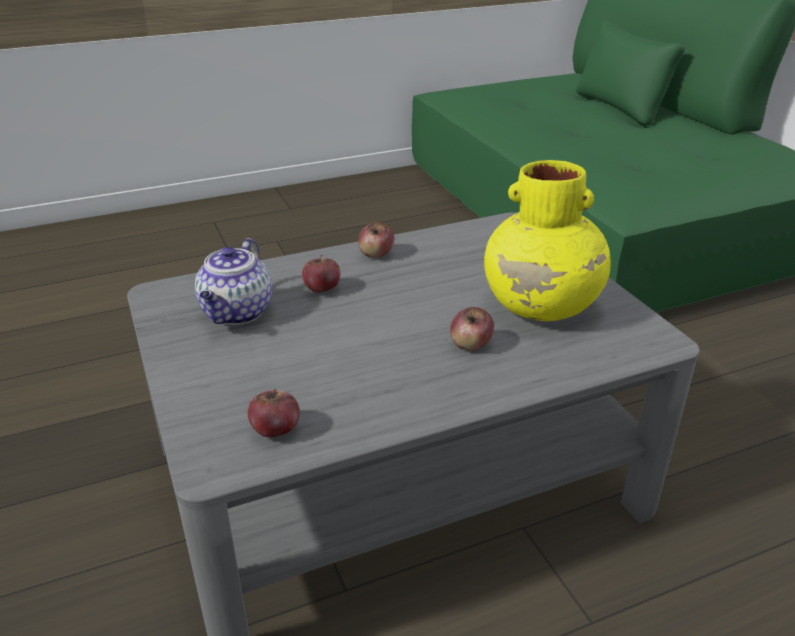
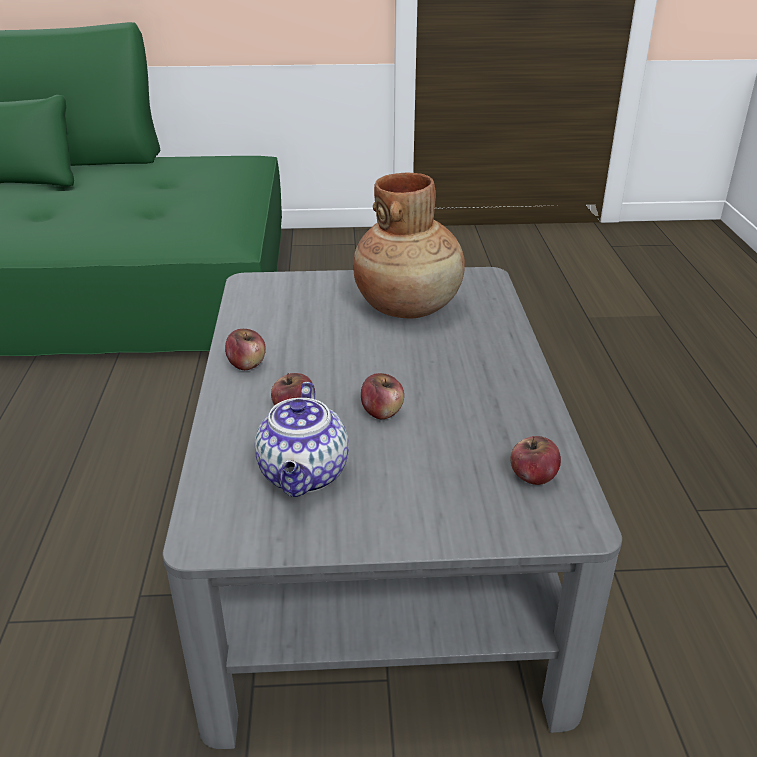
camera: 70 degrees left, 0 degrees up
teapot [195,238,272,325] -> teapot turned 60 degrees clockwise [255,382,349,497]
apple [450,307,494,351] -> apple moved to [361,373,404,419]
yellow vase [484,160,611,321] -> brown vase [353,172,465,319]

